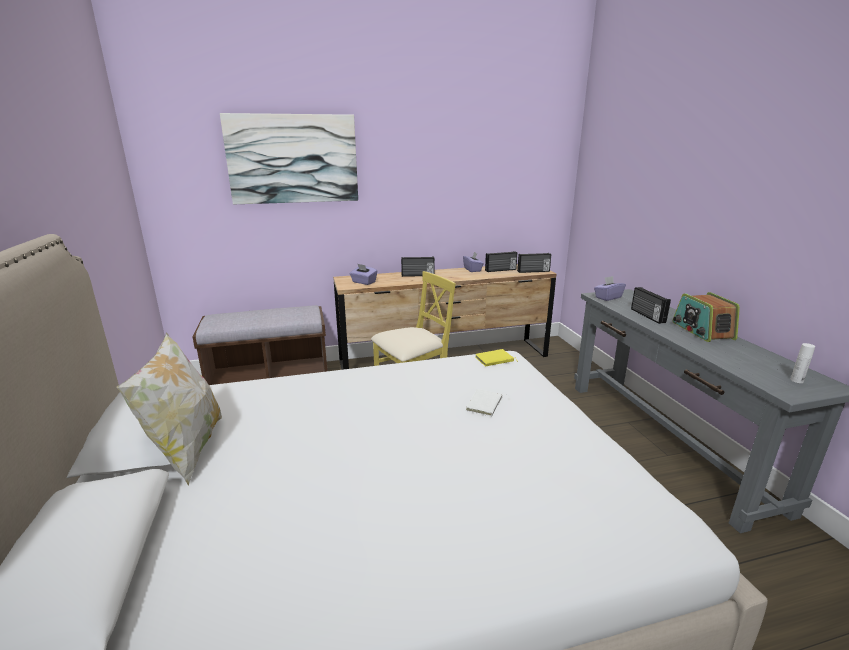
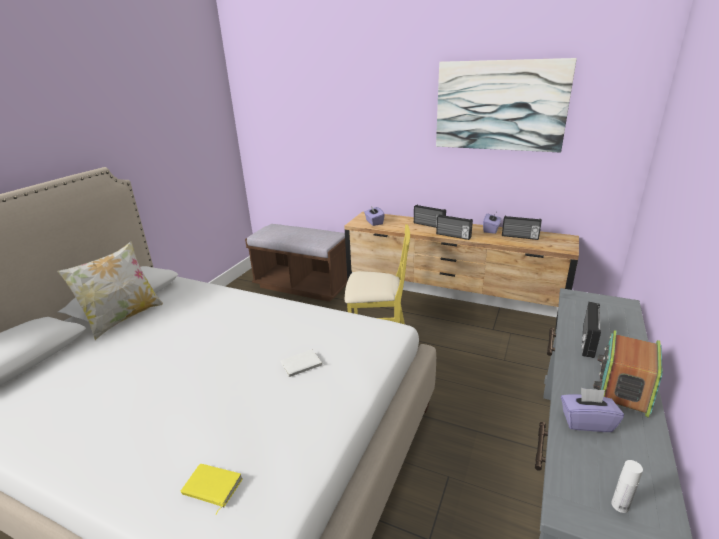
camera: 40 degrees right, 5 degrees up
picture [220,113,358,205] -> picture moved to [436,58,577,153]
yellow book [475,349,518,367] -> yellow book moved to [181,464,243,515]
radio [517,253,551,273] -> radio moved to [436,214,473,240]
purple tissue box [594,276,626,301] -> purple tissue box moved to [561,388,624,432]

